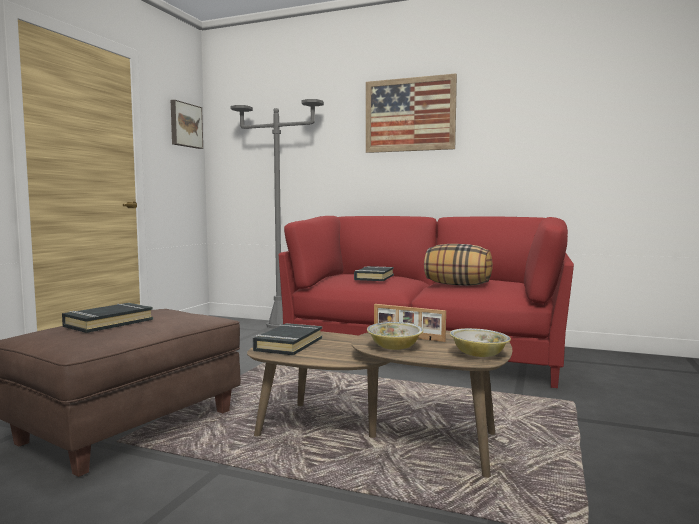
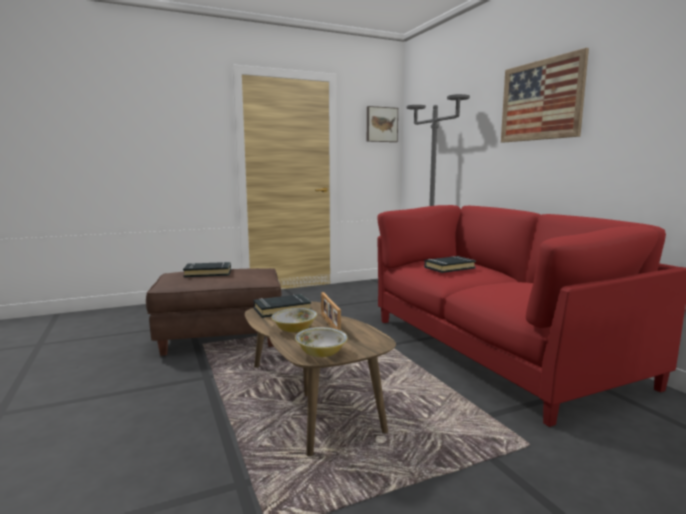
camera: 45 degrees right, 5 degrees up
pillow [424,244,493,286] -> none

